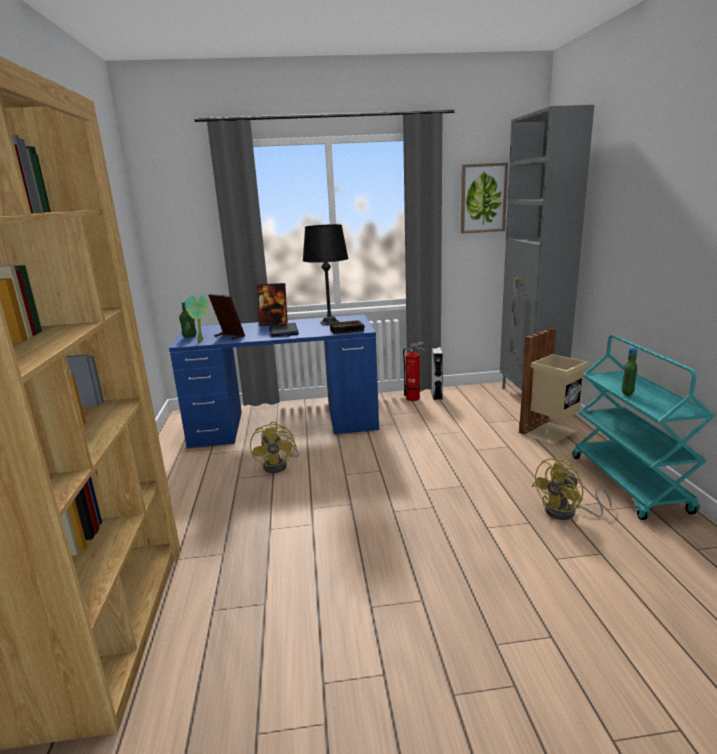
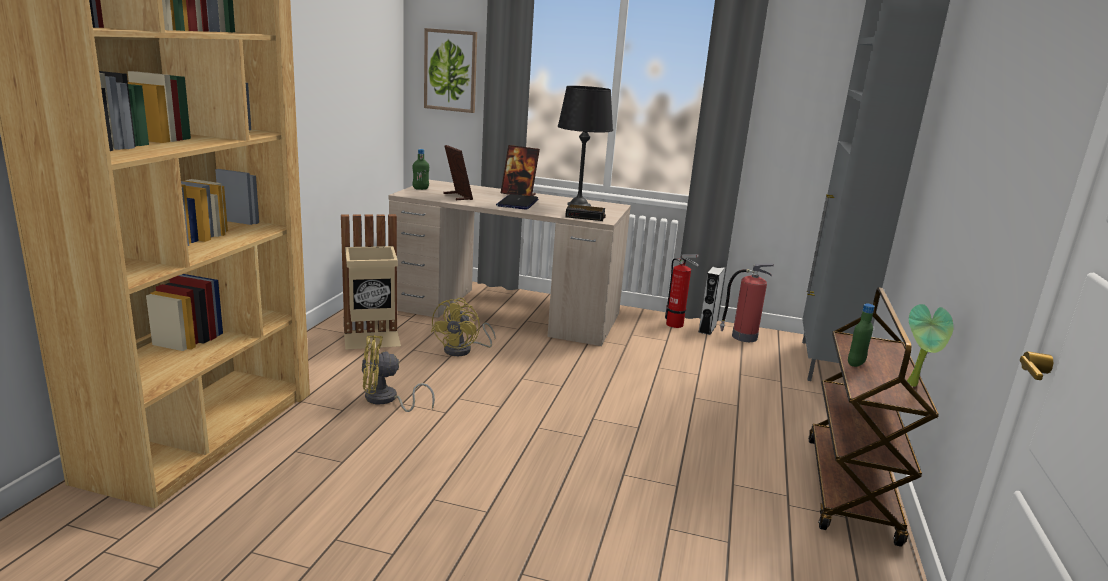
camera: 20 degrees right, 0 degrees up
blue desk [169,315,379,448] -> beige desk [389,180,631,346]
potted plant [185,295,208,341] -> potted plant moved to [907,304,954,387]
picture [461,163,508,233] -> picture moved to [424,28,477,113]
beige trash can [519,328,588,445] -> beige trash can moved to [341,214,401,350]
yellow fan [532,458,612,520] -> yellow fan moved to [362,335,435,412]
turquoise cart [572,335,715,520] -> brown cart [808,287,939,547]
none -> fire extinguisher [720,264,774,342]

